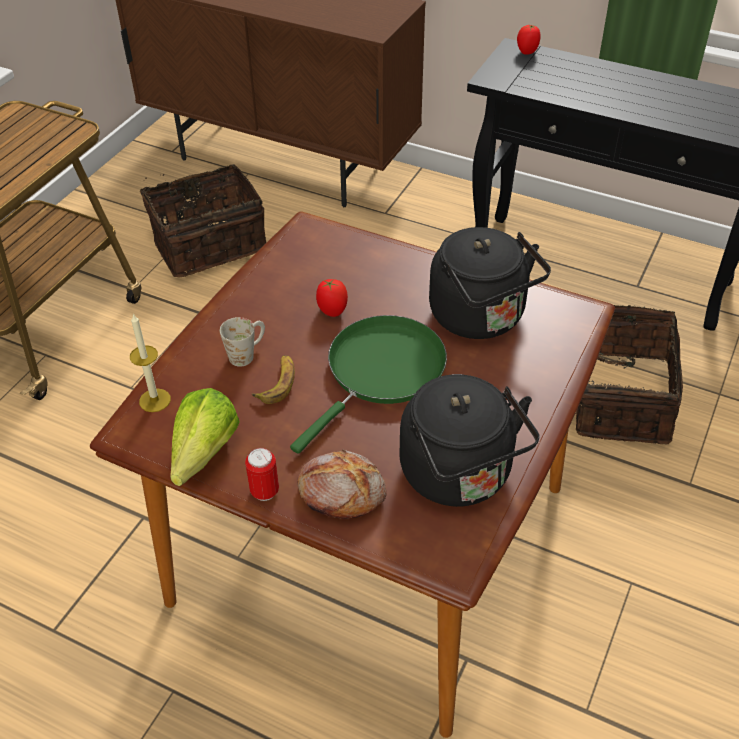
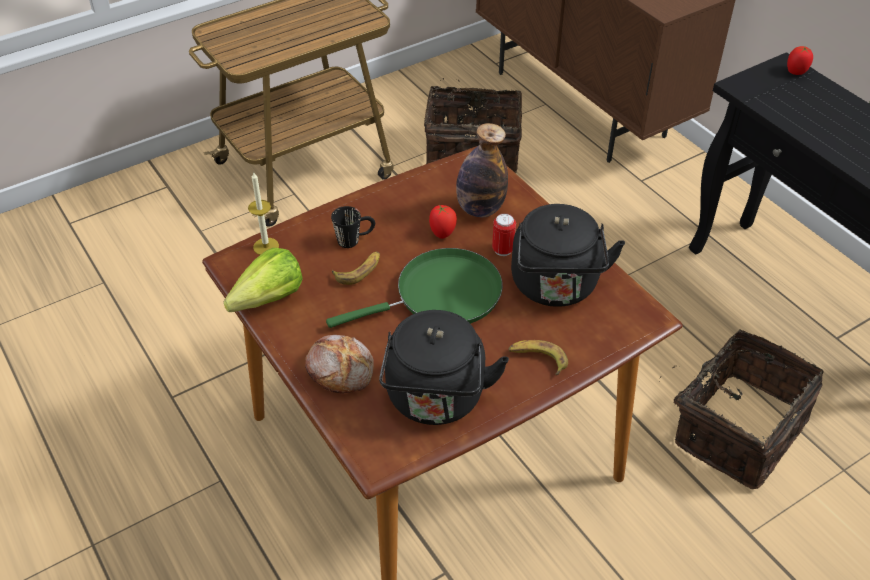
camera: 30 degrees right, 0 degrees up
white mug [220,317,265,367] -> black mug [331,206,375,248]
can [245,448,279,501] -> can moved to [492,213,516,256]
none -> bottle [456,123,508,217]
none -> banana [508,340,568,375]

